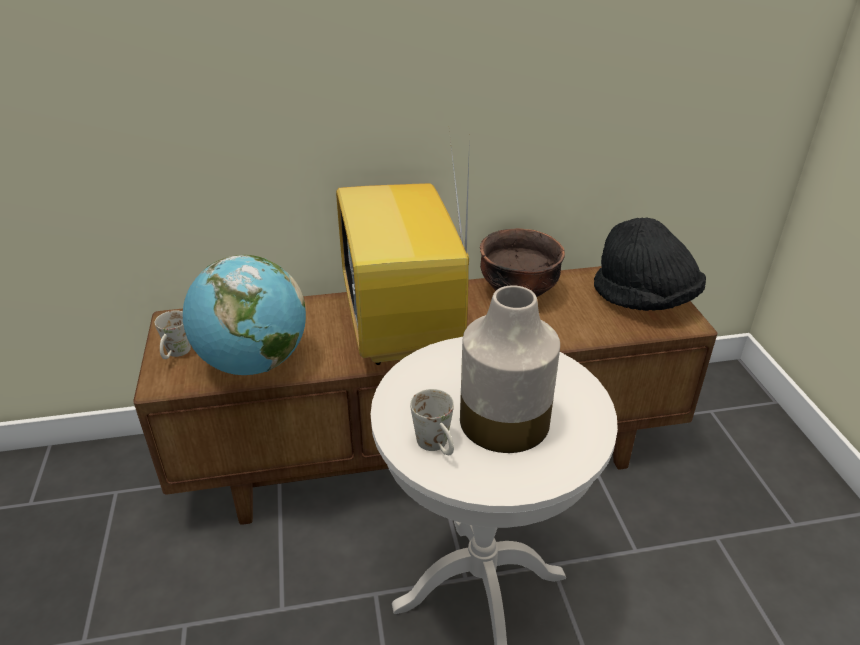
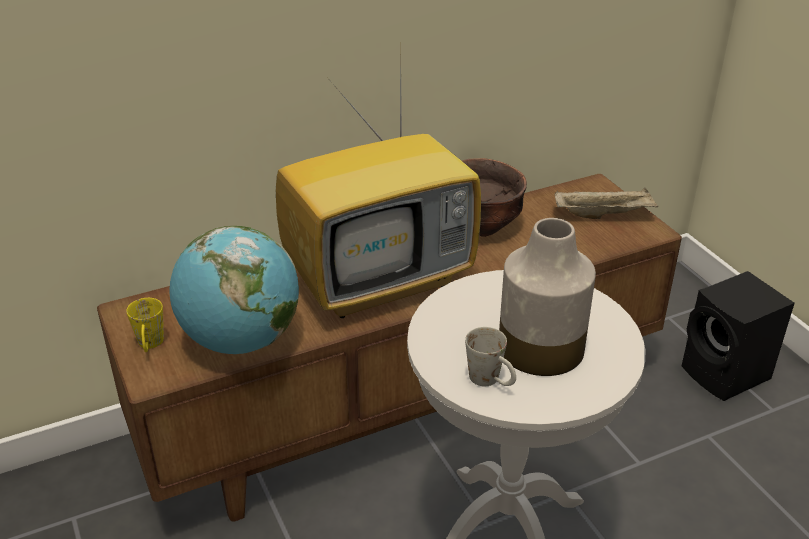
camera: 15 degrees left, 0 degrees up
white mug [155,310,191,359] -> yellow mug [126,298,164,352]
television [336,131,470,365] -> television turned 90 degrees counterclockwise [276,60,481,318]
black hat [594,217,706,311] -> beige tray [555,187,658,219]
none -> black speaker [682,271,795,401]

